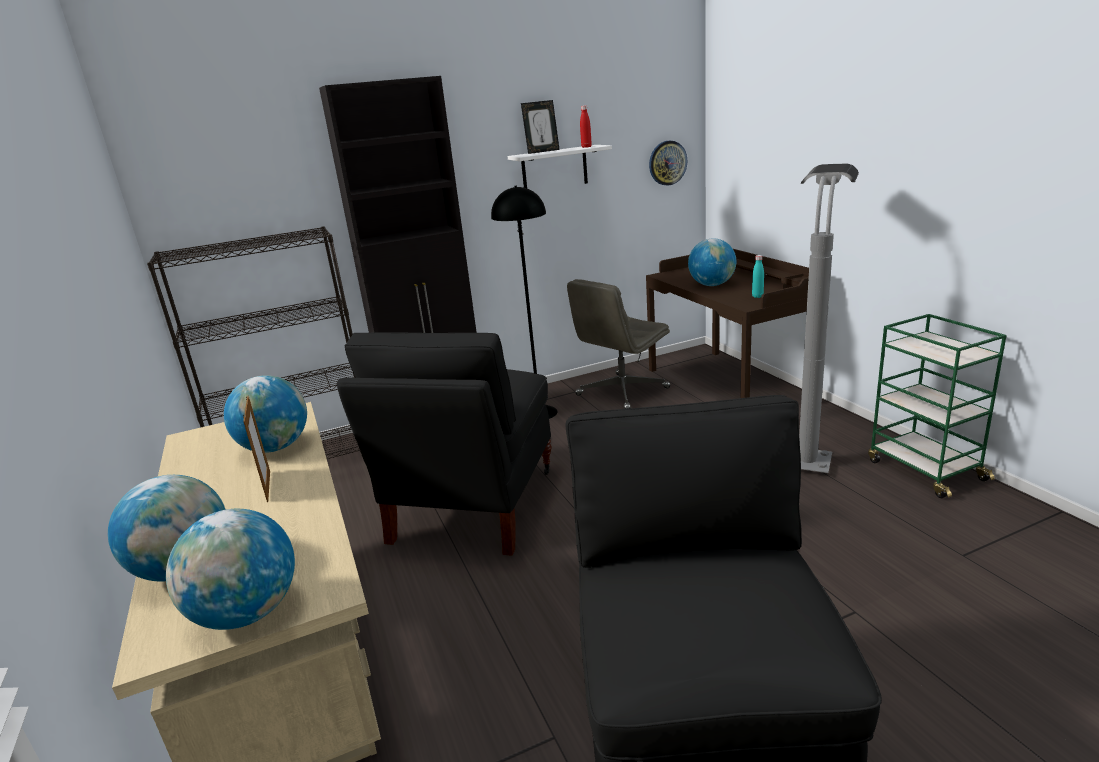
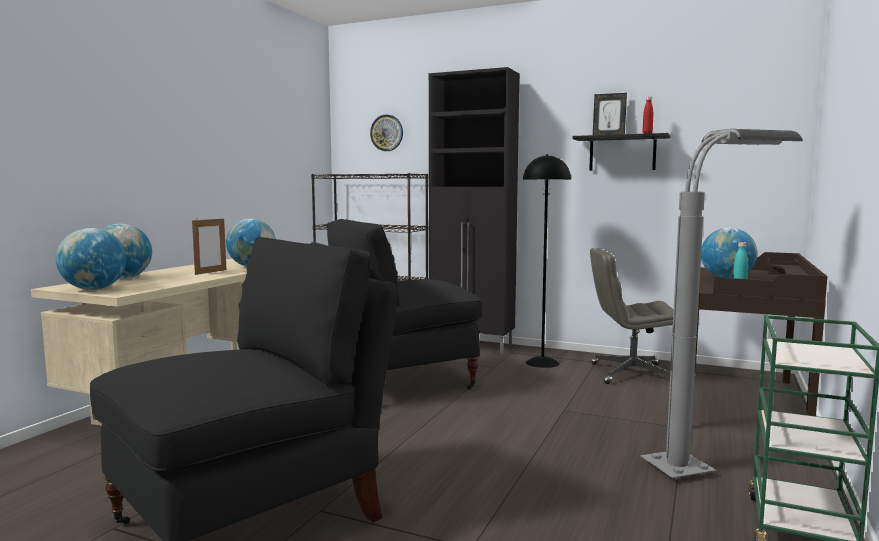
camera: 45 degrees right, 15 degrees down
white shelf [508,145,612,188] -> black shelf [572,133,671,171]
wall clock [649,141,687,186] -> wall clock moved to [370,115,403,151]

